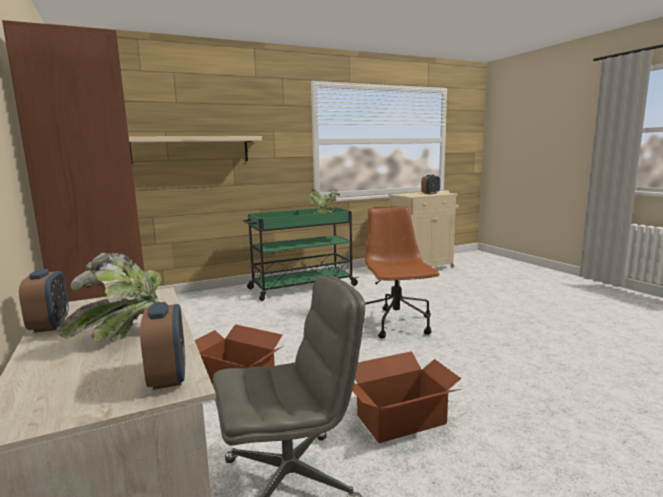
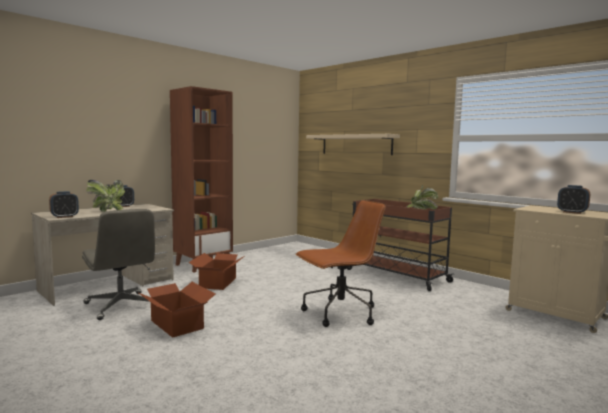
camera: 70 degrees right, 5 degrees down
green cart [243,207,359,301] -> brown cart [347,199,455,291]

